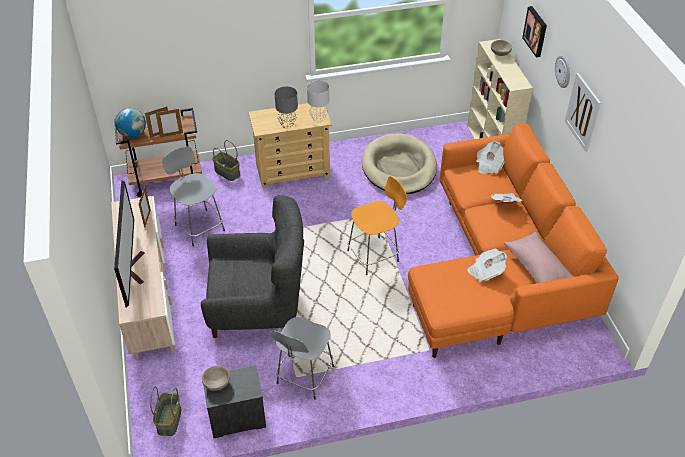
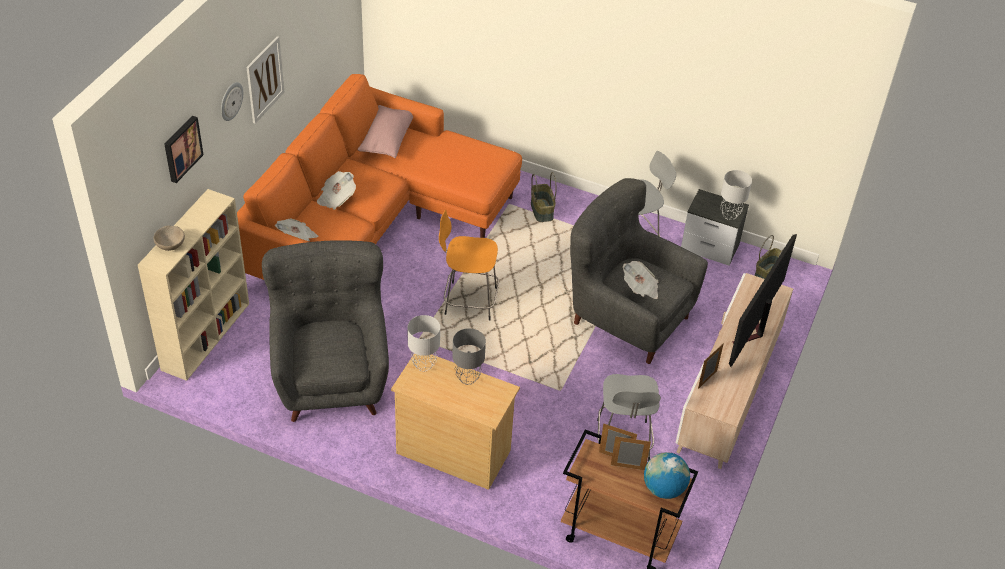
camera: 145 degrees left, 0 degrees up
beige bowl [202,366,230,391] -> grey table lamp [720,170,752,220]
basket [212,140,240,181] -> basket moved to [531,172,557,222]
beige dog bed [362,133,437,194] -> grey armchair [262,240,389,422]
newspaper [467,249,507,282] -> newspaper moved to [623,261,658,299]

